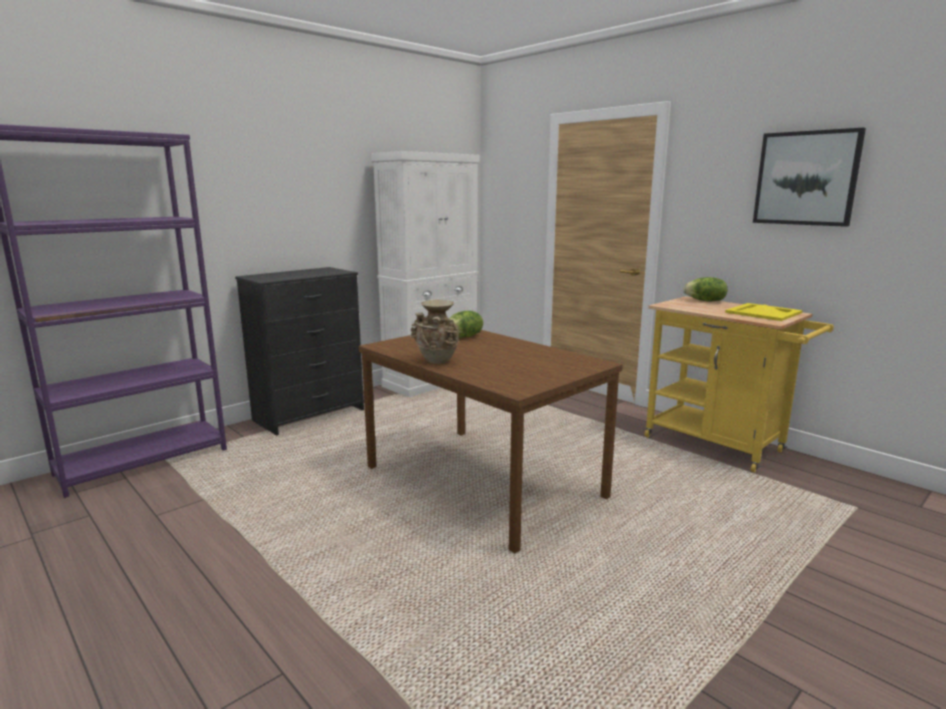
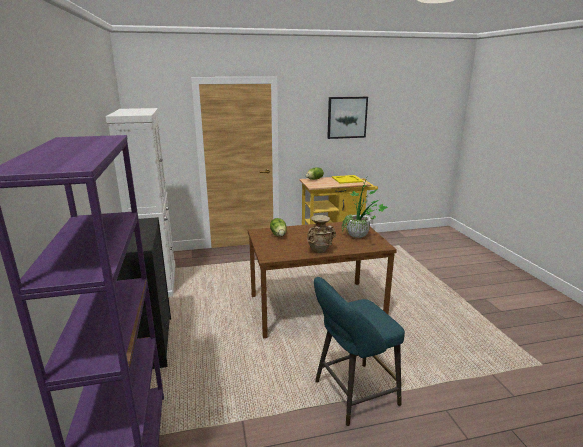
camera: 60 degrees left, 5 degrees up
none -> turquoise stool [314,277,405,426]
none -> potted plant [342,178,388,238]

